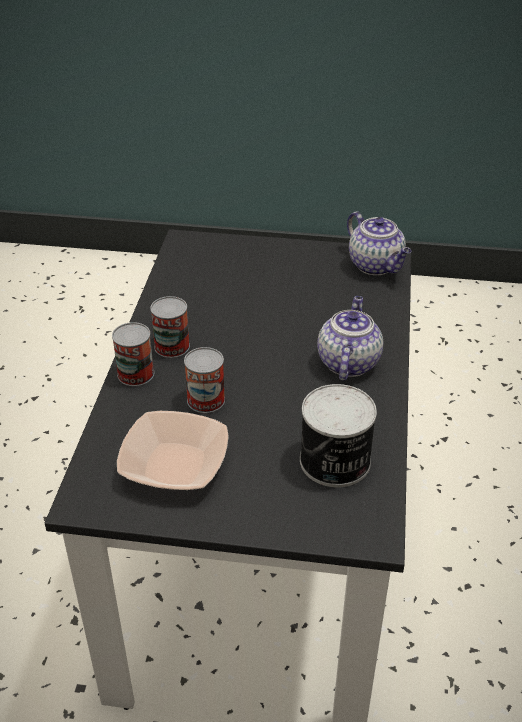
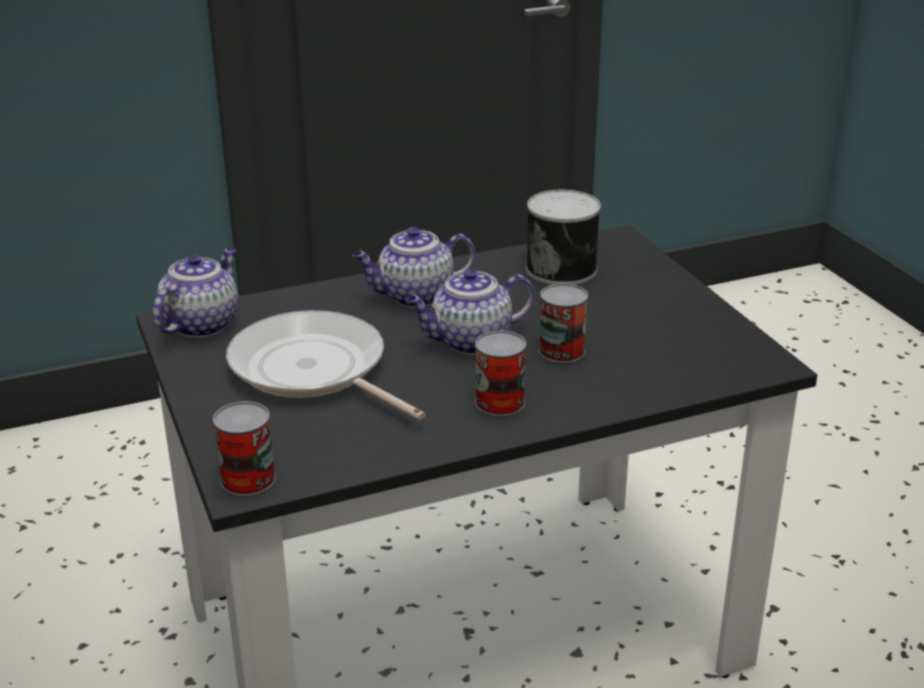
camera: 120 degrees left, 10 degrees down
can [112,322,154,386] -> can moved to [213,401,276,496]
bowl [117,411,229,490] -> none
none -> frying pan [226,310,426,420]
none -> teapot [406,269,535,355]

